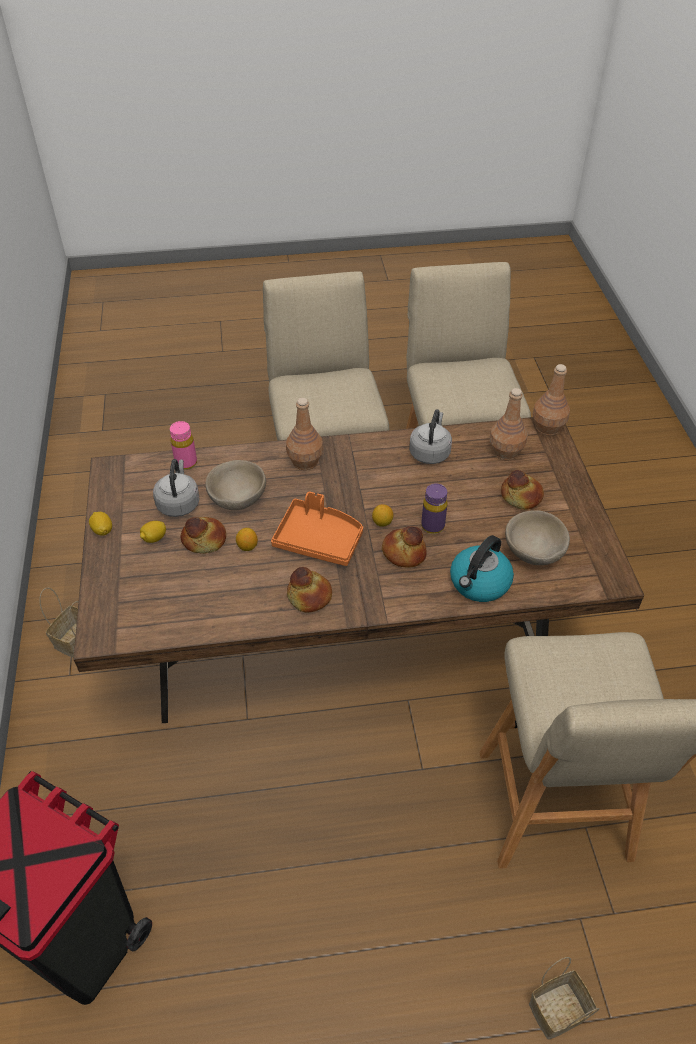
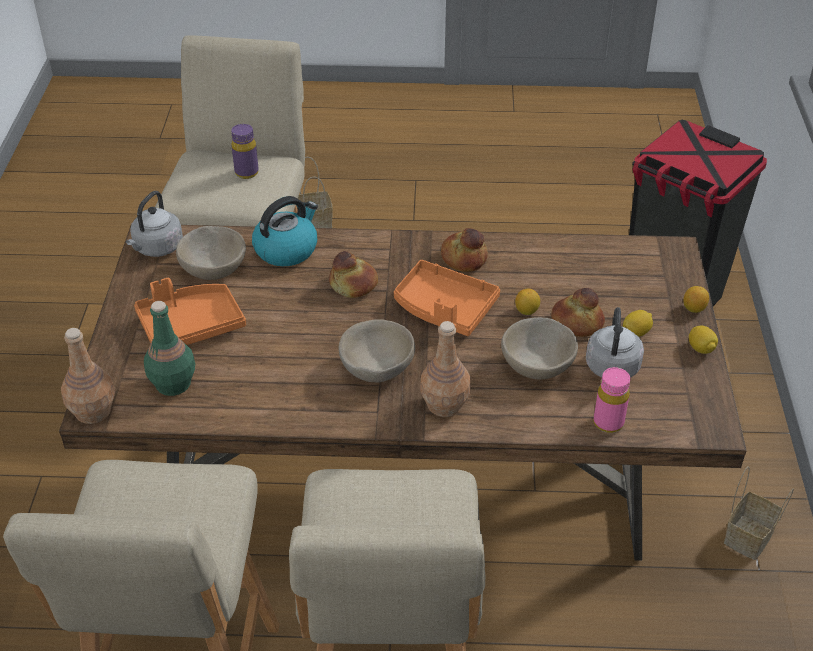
camera: 170 degrees left, 5 degrees down
lemon [372,504,393,527] -> lemon moved to [683,286,709,313]
grey kettle [409,409,452,464] -> grey kettle moved to [126,191,183,257]
purple bottle [421,483,447,534] -> purple bottle moved to [231,124,259,179]
brown bottle [490,388,527,460] -> green bottle [144,301,195,396]
bread [501,470,544,510] -> orange tray [134,278,246,345]
none -> beige bowl [339,319,415,382]

